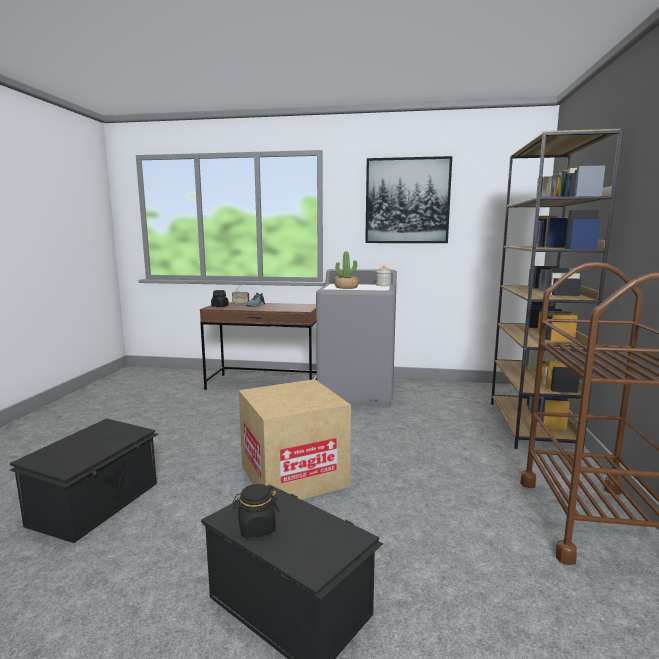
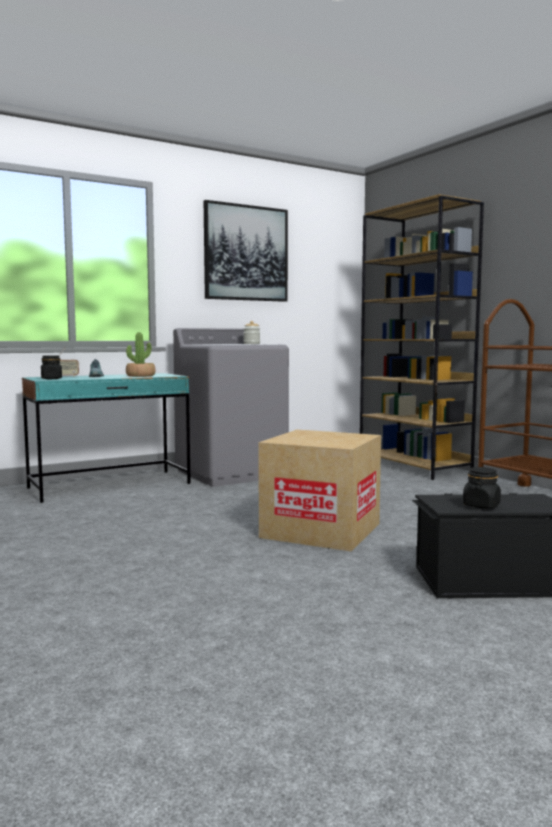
camera: 40 degrees left, 5 degrees down
black storage box [10,418,159,543] -> none
brown desk [200,302,316,390] -> turquoise desk [22,373,191,503]
potted plant [335,252,359,289] -> potted plant moved to [126,332,155,377]

